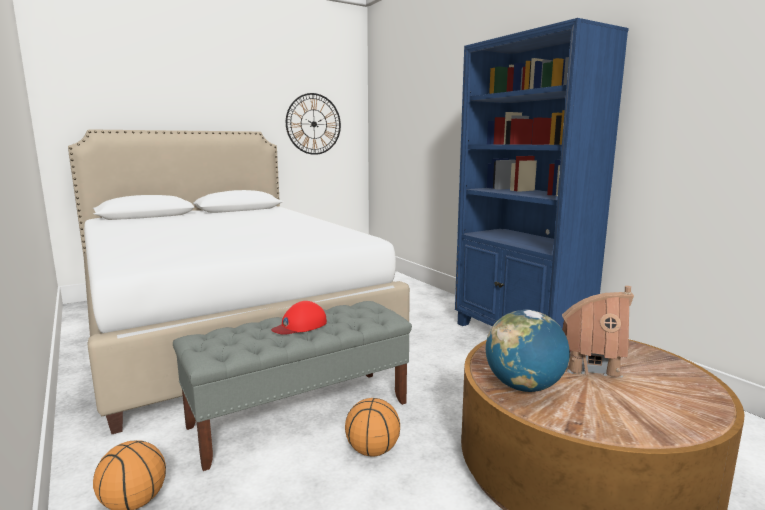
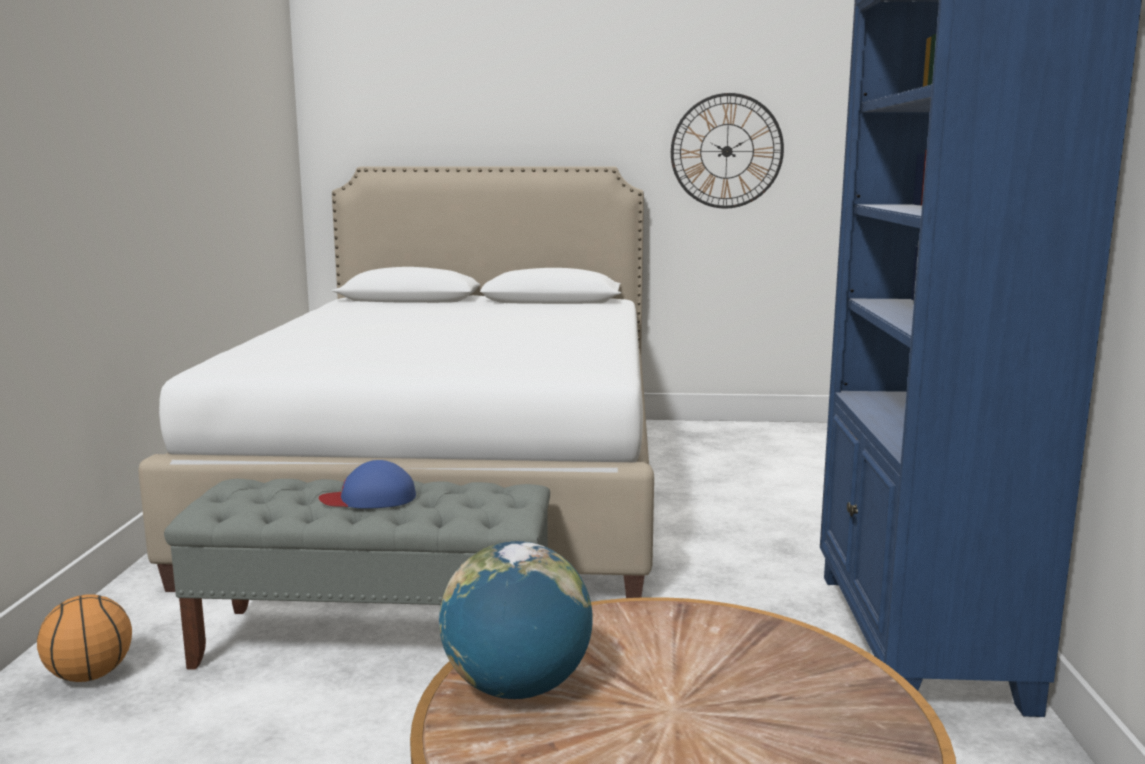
camera: 35 degrees right, 0 degrees up
red cap [271,301,327,335] -> blue cap [319,460,416,509]
basketball [345,398,400,457] -> none
toy house [562,286,634,377] -> none

